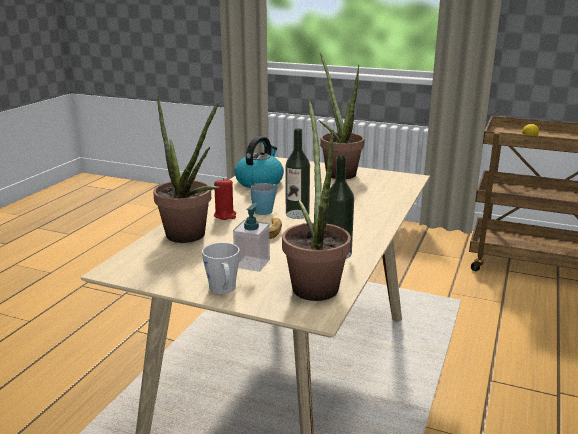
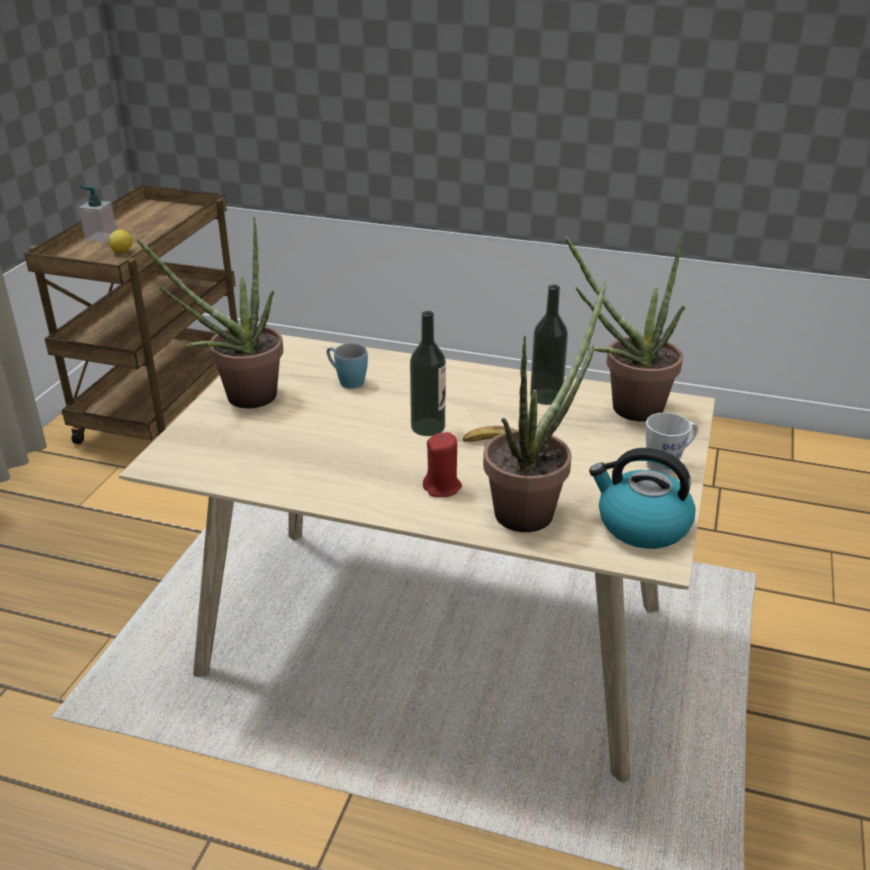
camera: 95 degrees left, 10 degrees up
soap dispenser [233,203,270,272] -> soap dispenser moved to [78,186,117,242]
kettle [235,136,284,188] -> kettle moved to [589,448,696,549]
blue mug [251,183,278,215] -> blue mug moved to [326,343,368,389]

